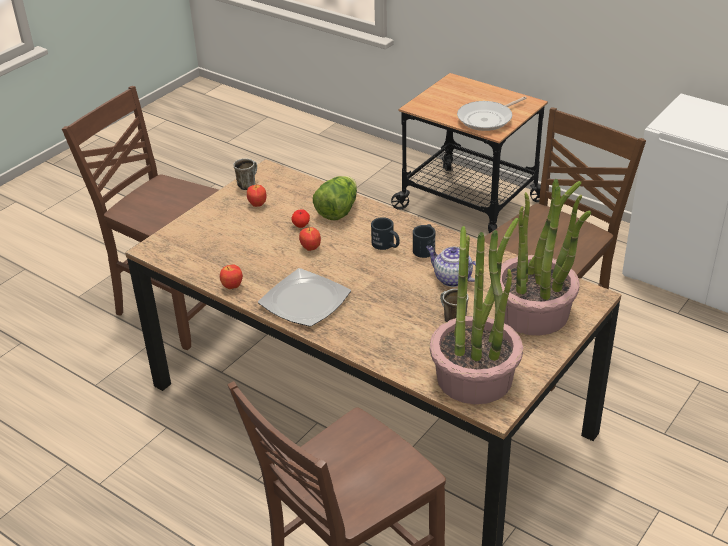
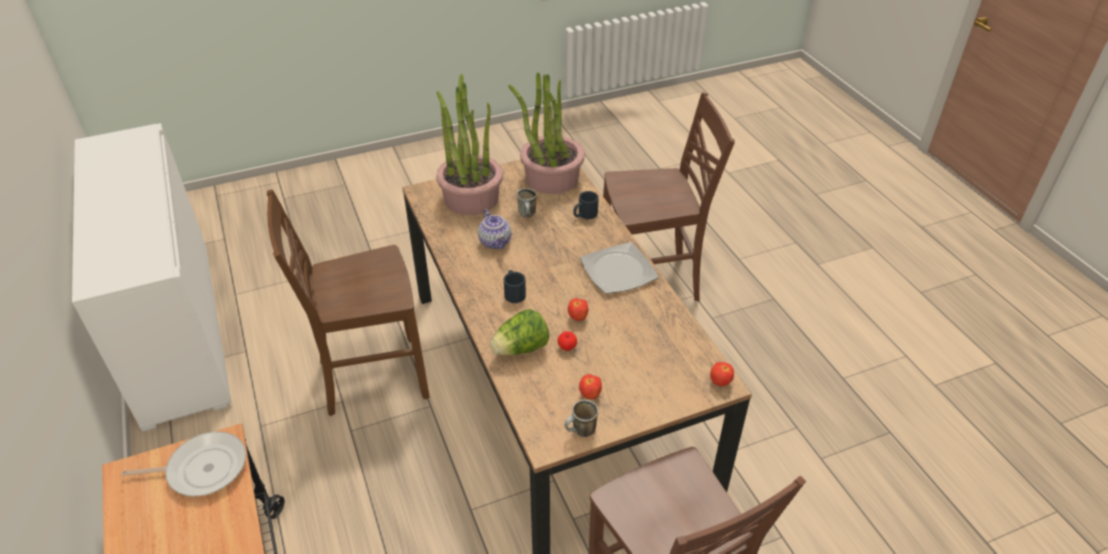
camera: 150 degrees left, 5 degrees up
apple [220,265,243,289] -> apple moved to [710,362,734,386]
black mug [413,224,435,258] -> black mug moved to [573,191,599,219]

